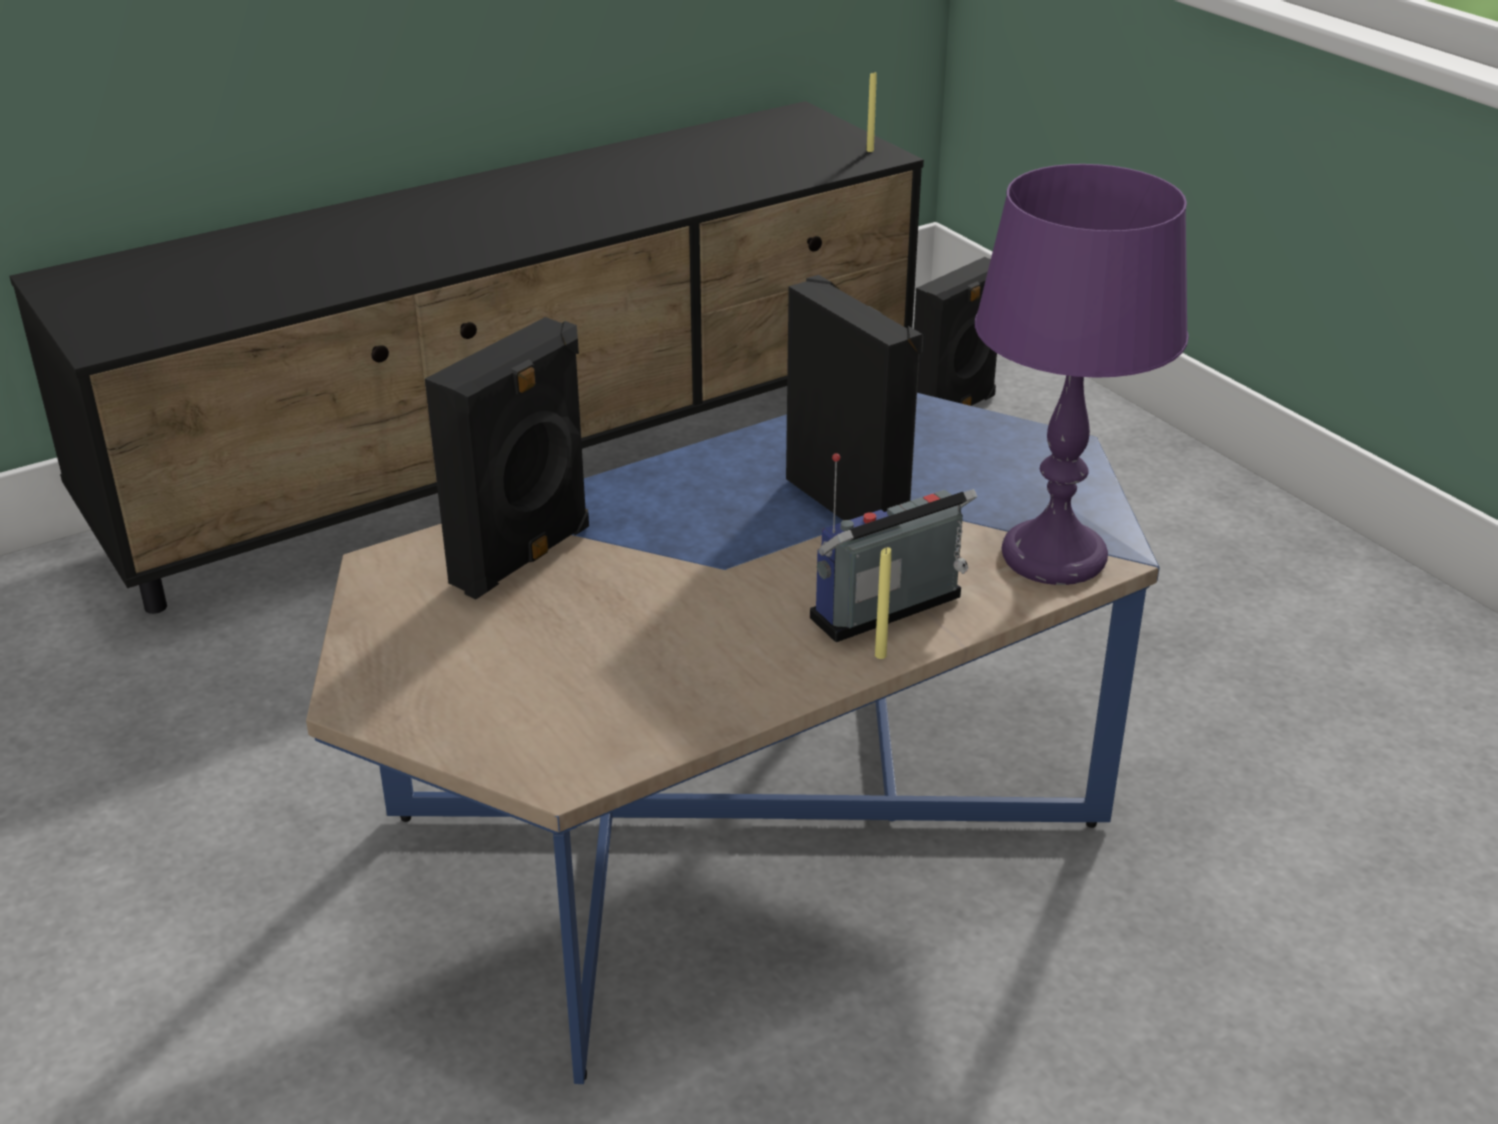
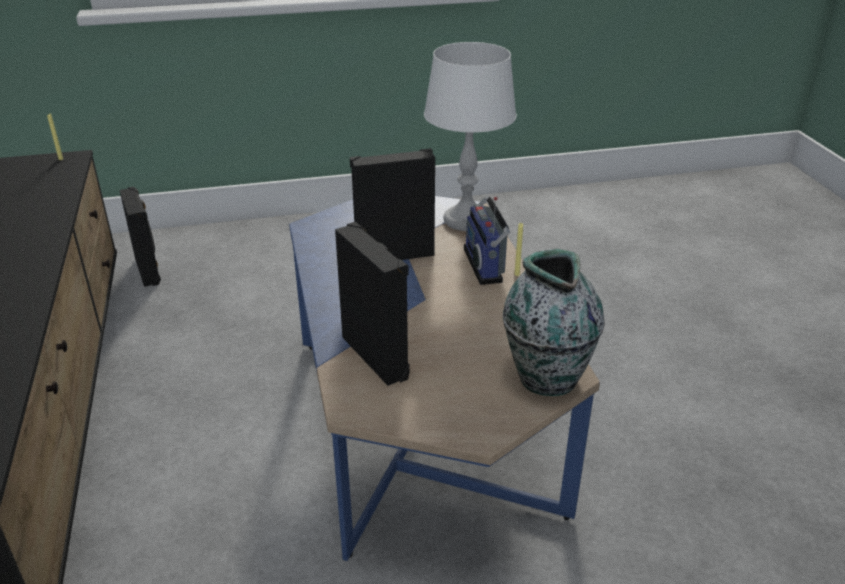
camera: 70 degrees left, 0 degrees up
purple table lamp [975,164,1189,585] -> white table lamp [424,42,516,231]
none -> vase [503,249,605,396]

